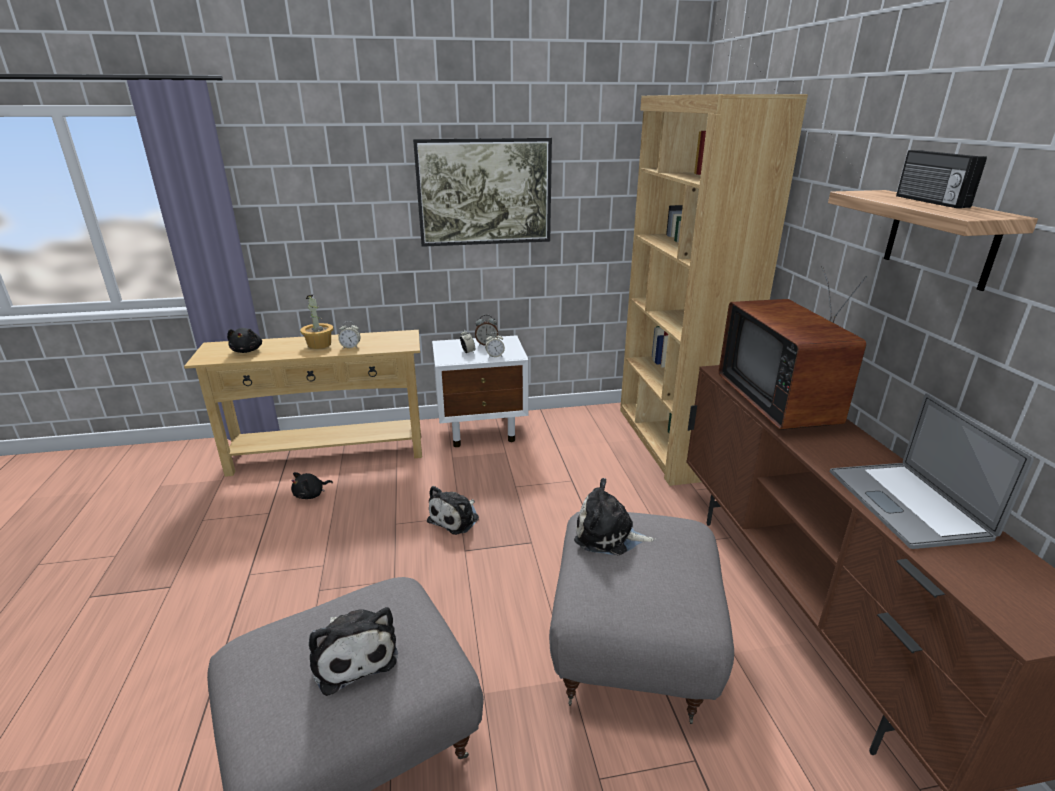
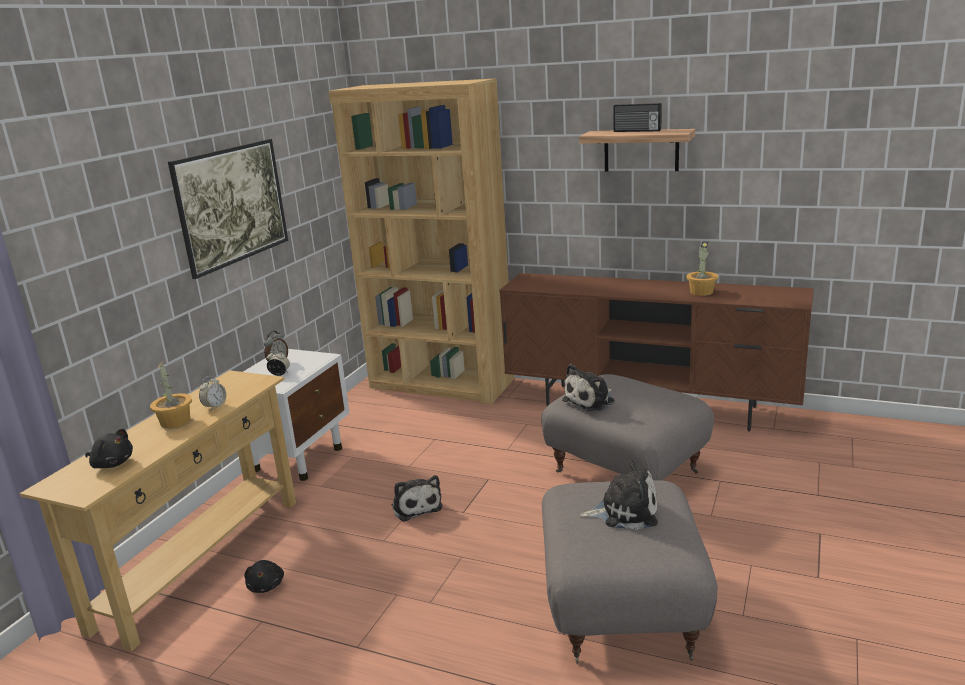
camera: 55 degrees left, 5 degrees down
alarm clock [485,332,505,358] -> none
television [719,266,867,430] -> none
laptop [829,393,1034,549] -> potted plant [686,242,718,296]

